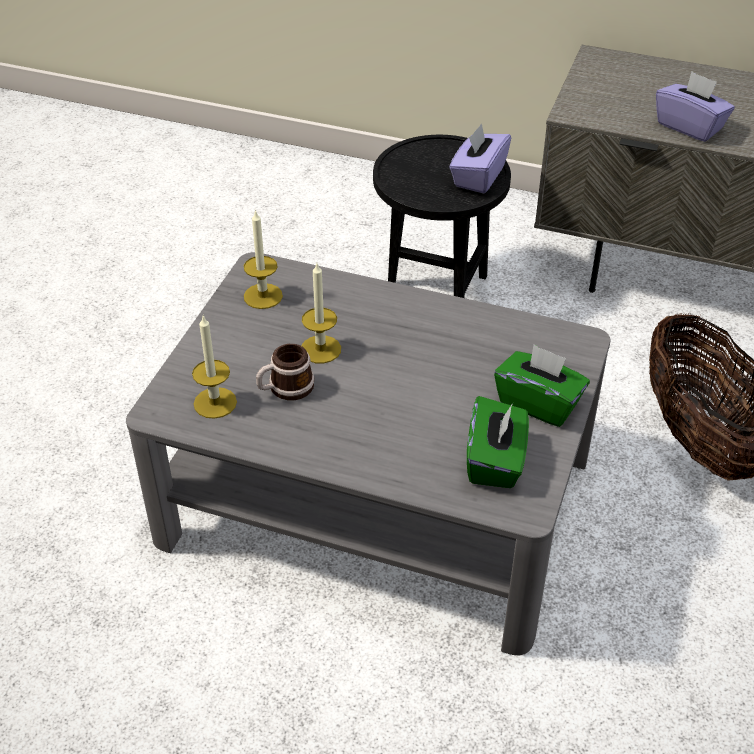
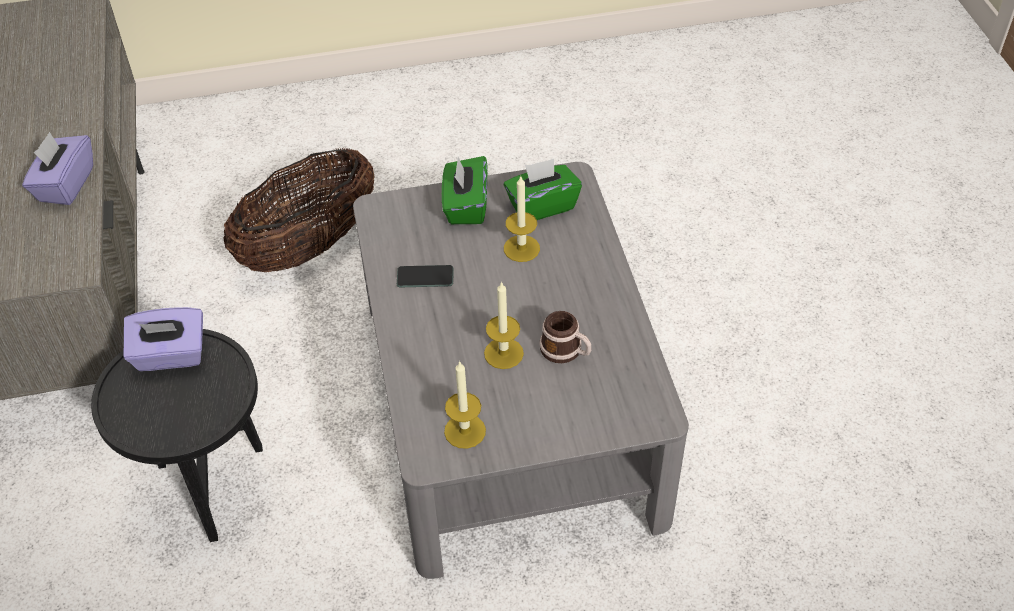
camera: 120 degrees left, 5 degrees up
candle [192,316,237,419] -> candle moved to [504,175,540,262]
none -> phone [397,265,454,287]

